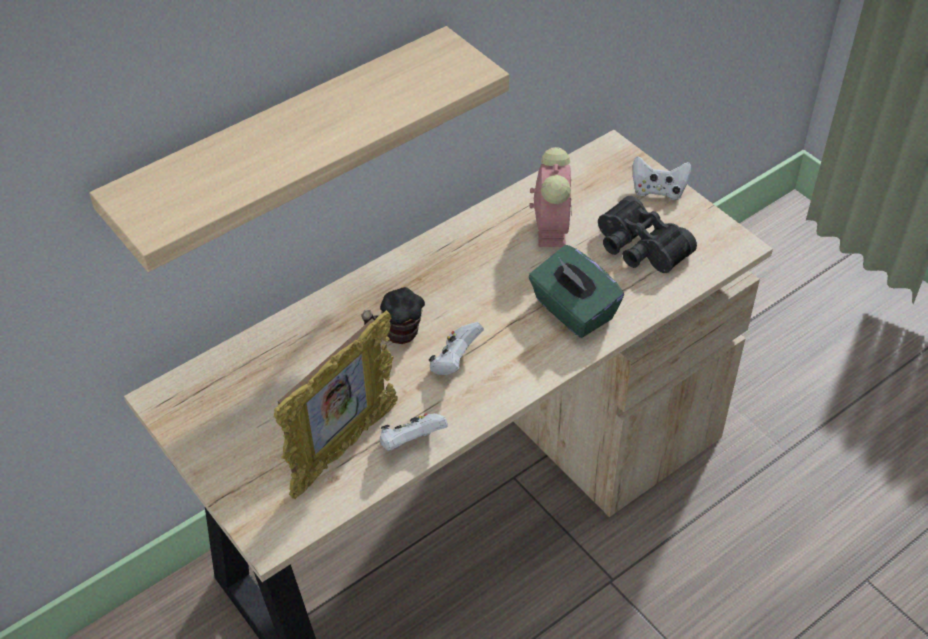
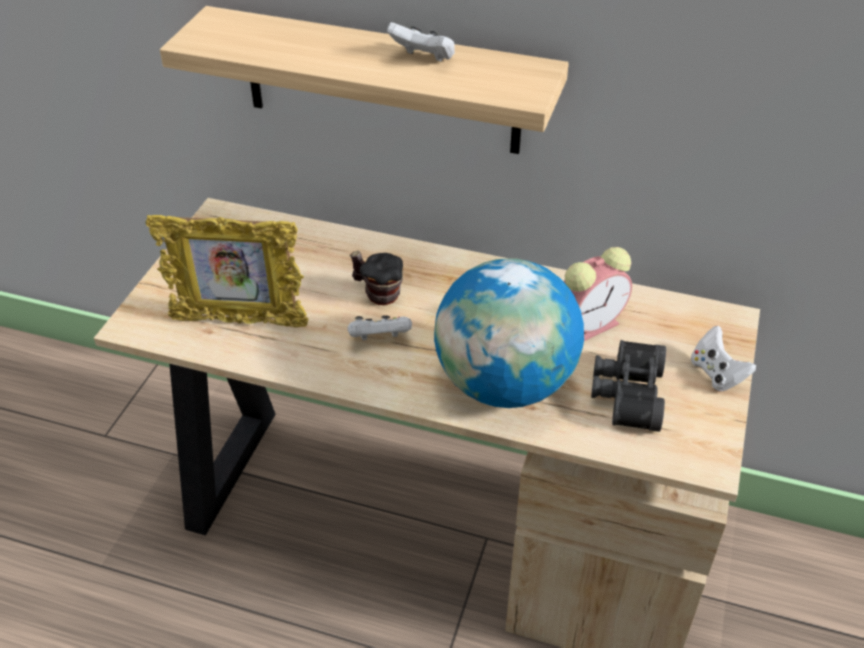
camera: 55 degrees right, 5 degrees down
white game controller [380,413,448,451] -> white game controller moved to [387,22,455,62]
green tissue box [528,245,624,338] -> globe [434,258,584,408]

